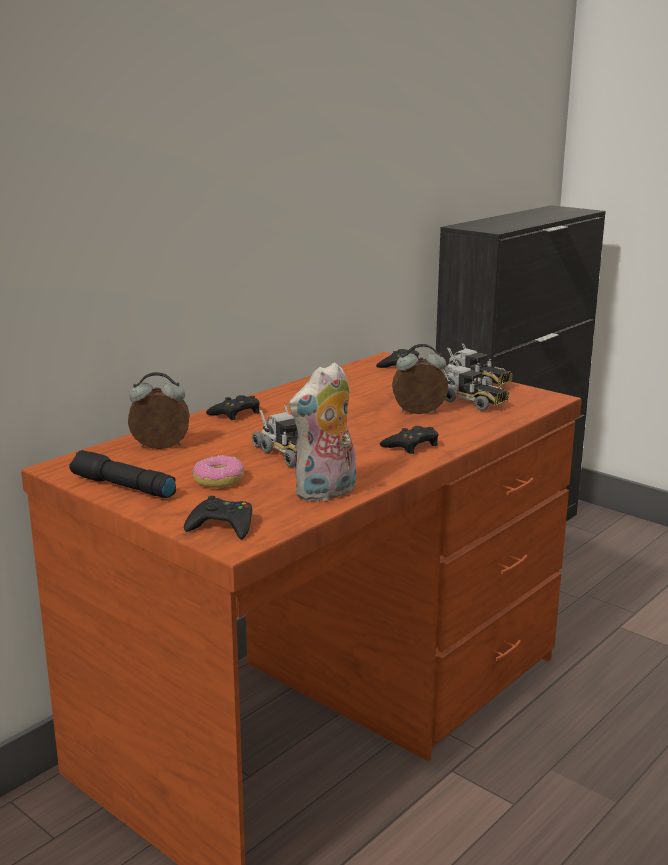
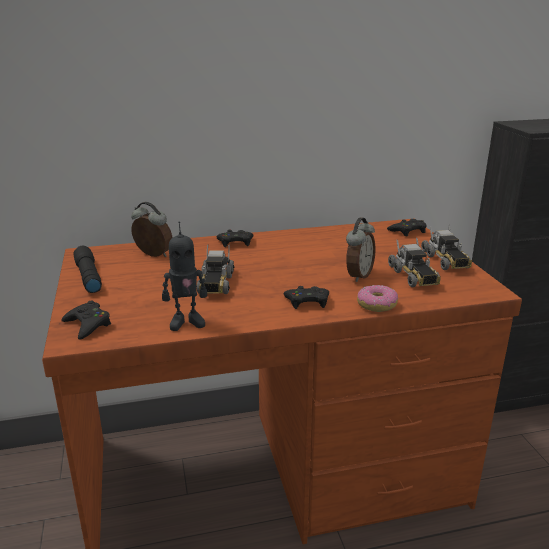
camera: 35 degrees right, 5 degrees up
donut [192,455,244,488] -> donut moved to [357,285,398,312]
plush toy [289,362,356,502] -> toy robot [162,222,207,331]
alarm clock [392,344,448,414] -> alarm clock turned 90 degrees clockwise [346,218,376,282]

